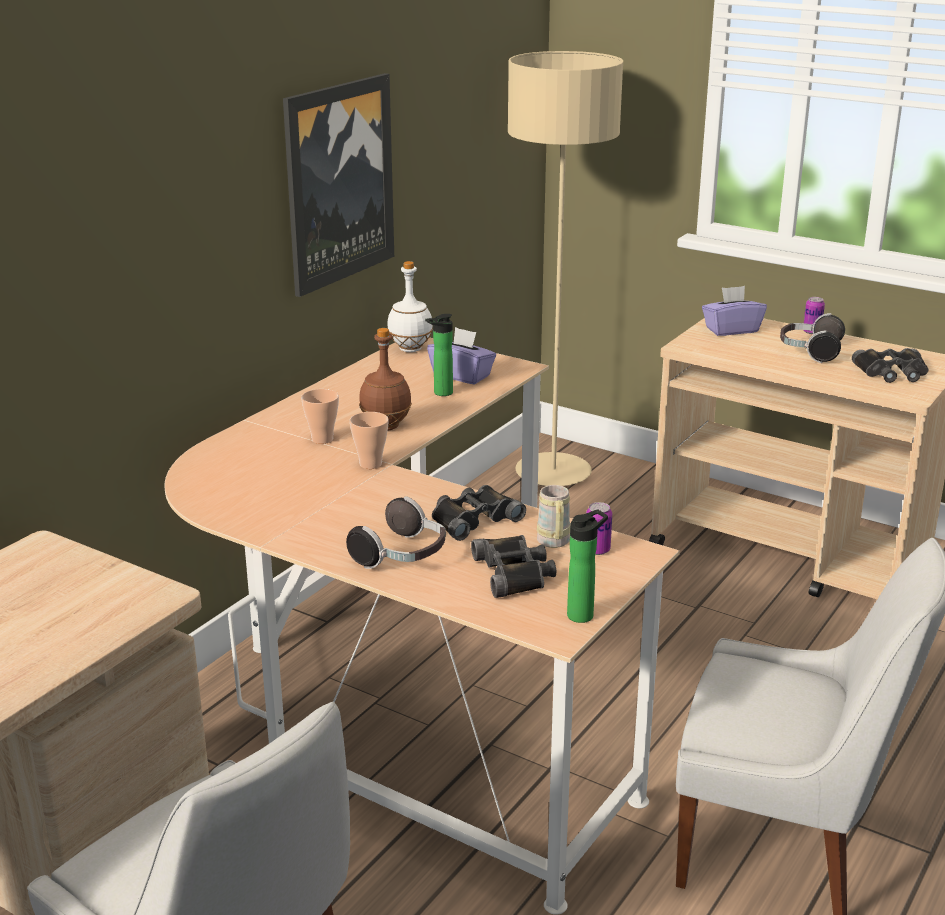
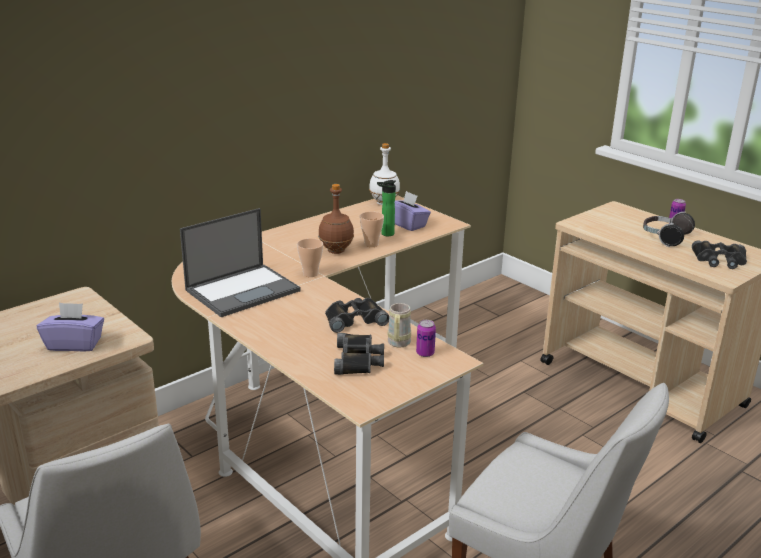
camera: 15 degrees right, 0 degrees up
picture [283,73,394,297] -> none
cup [301,389,339,444] -> cup moved to [360,211,384,247]
headphones [346,496,446,569] -> none
beige floor lamp [508,51,623,486] -> none
bottle [567,509,608,623] -> none
purple tissue box [702,286,767,336] -> purple tissue box moved to [37,302,104,352]
none -> laptop [180,208,301,317]

